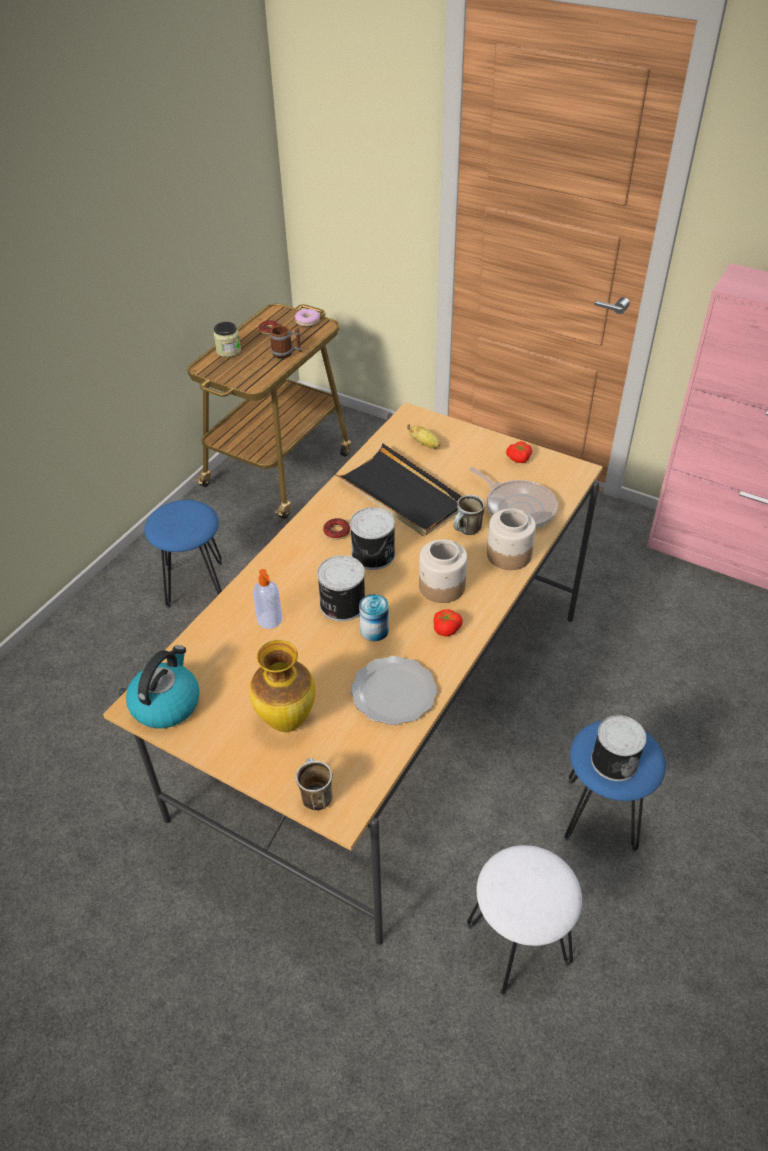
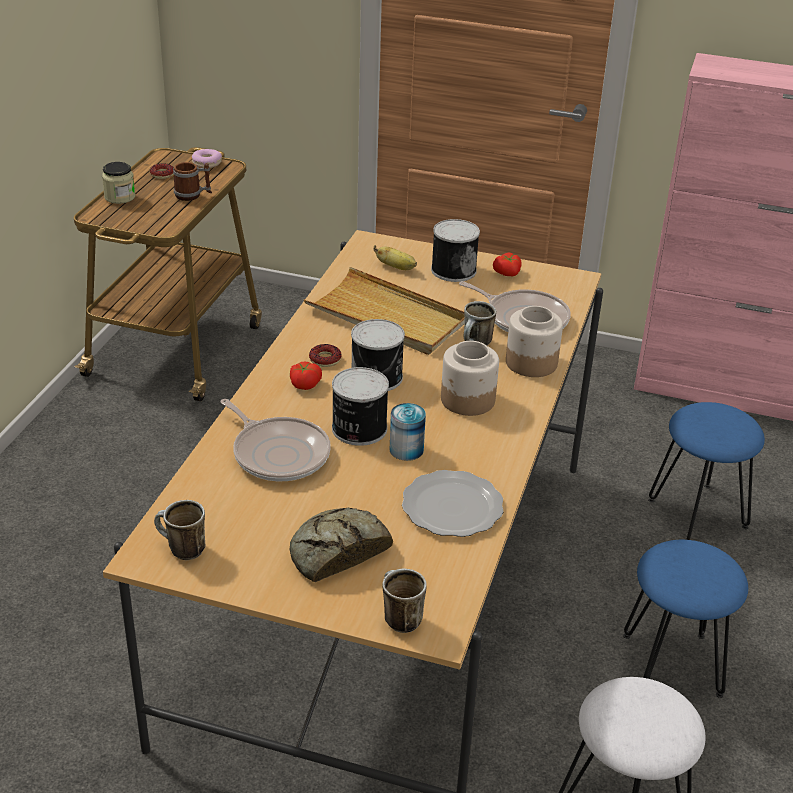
camera: 15 degrees left, 10 degrees down
kettle [126,645,200,729] -> mug [154,500,206,560]
blue stool [144,500,223,608] -> blue stool moved to [648,402,765,540]
vase [249,640,315,732] -> bread [290,508,393,582]
soap dispenser [253,569,282,629] -> frying pan [220,399,331,481]
black tray [334,443,462,537] -> beige tray [304,267,465,355]
tomato [433,609,463,637] -> tomato moved to [290,362,322,390]
can [591,715,646,781] -> can moved to [431,219,480,282]

